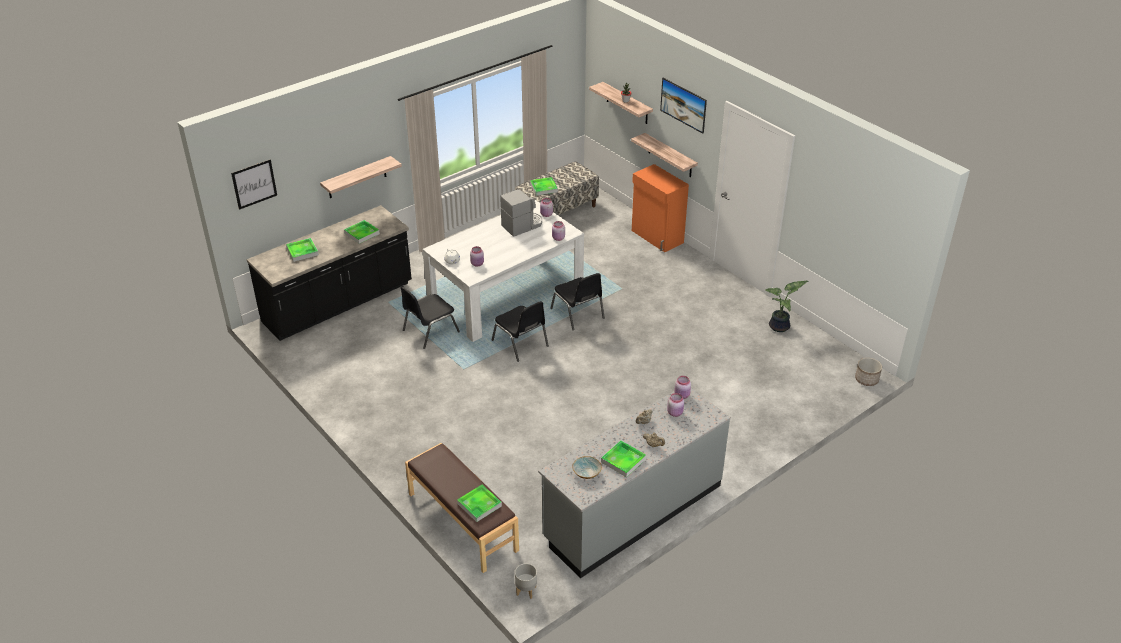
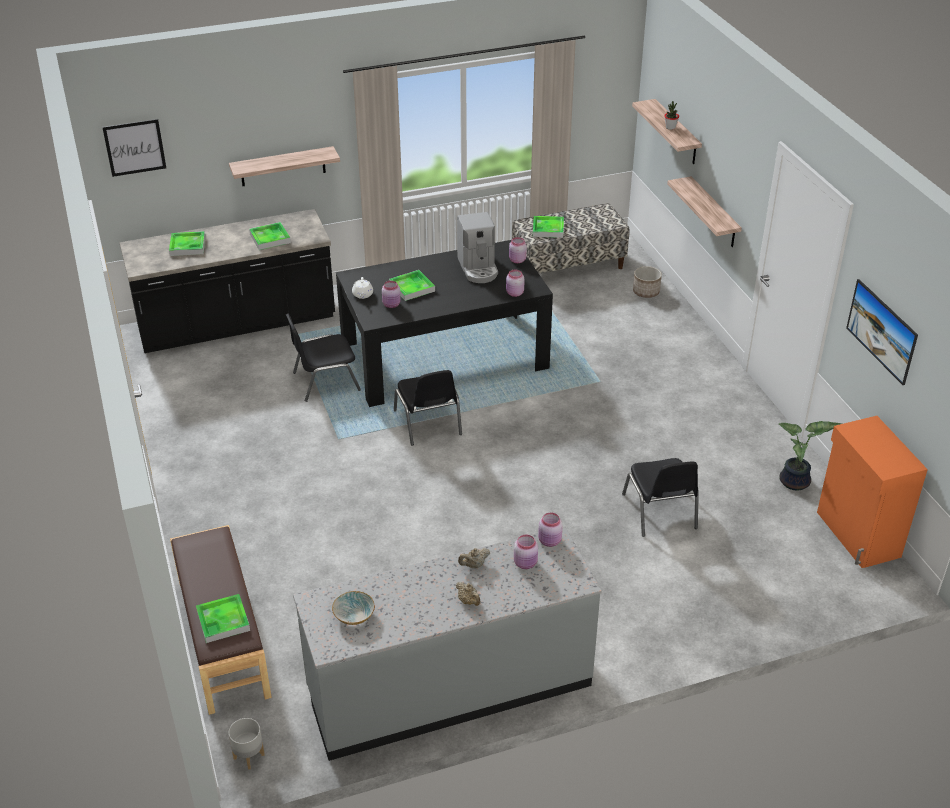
camera: 20 degrees right, 0 degrees up
white dining table [422,200,584,342] -> black dining table [336,240,553,407]
coffee machine [500,189,542,237] -> coffee machine turned 90 degrees clockwise [457,212,498,283]
black chair [550,273,605,330] -> black chair moved to [622,458,699,537]
tray [601,440,646,477] -> tray moved to [389,270,435,301]
orange cabinet [632,164,689,252] -> orange cabinet moved to [817,416,928,568]
picture [660,78,707,134] -> picture moved to [846,279,918,385]
planter [855,358,882,386] -> planter moved to [633,266,662,298]

